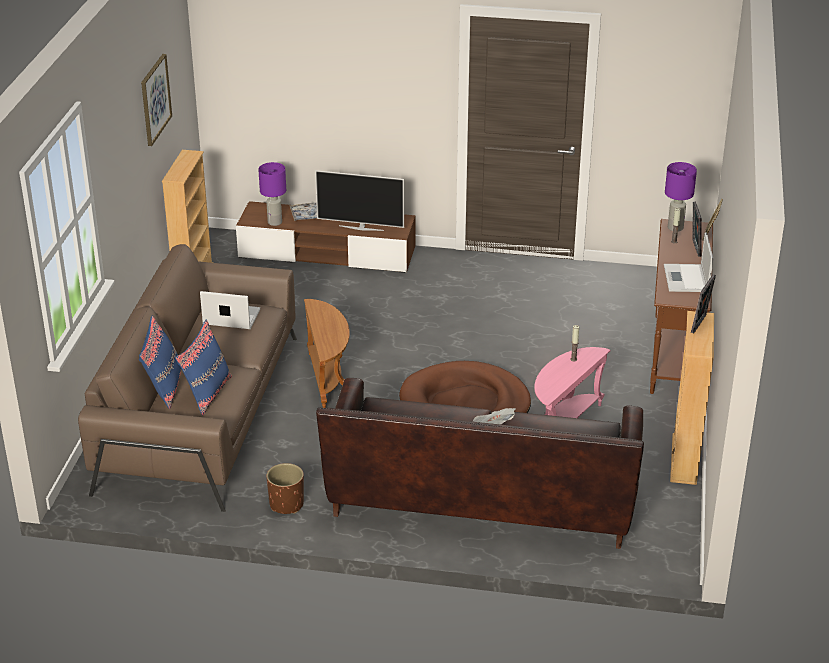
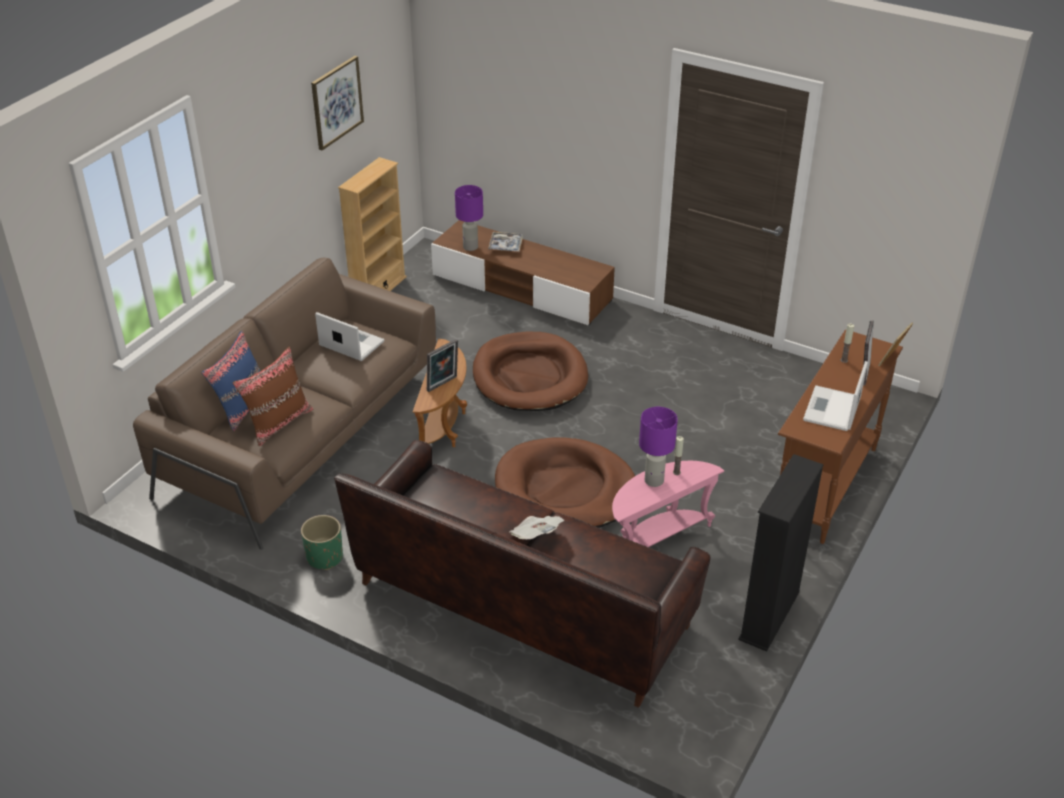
camera: 20 degrees right, 5 degrees up
blue pillow [175,320,232,415] -> brown pillow [233,347,314,446]
brown planter [266,463,304,514] -> green planter [301,515,343,570]
television [315,170,404,231] -> none
purple table lamp [665,162,697,231] -> purple table lamp moved to [639,407,678,487]
beige bookcase [670,311,714,485] -> black bookcase [738,454,824,652]
picture frame [691,274,716,334] -> picture frame moved to [427,339,458,392]
none -> brown dog bed [473,331,588,411]

